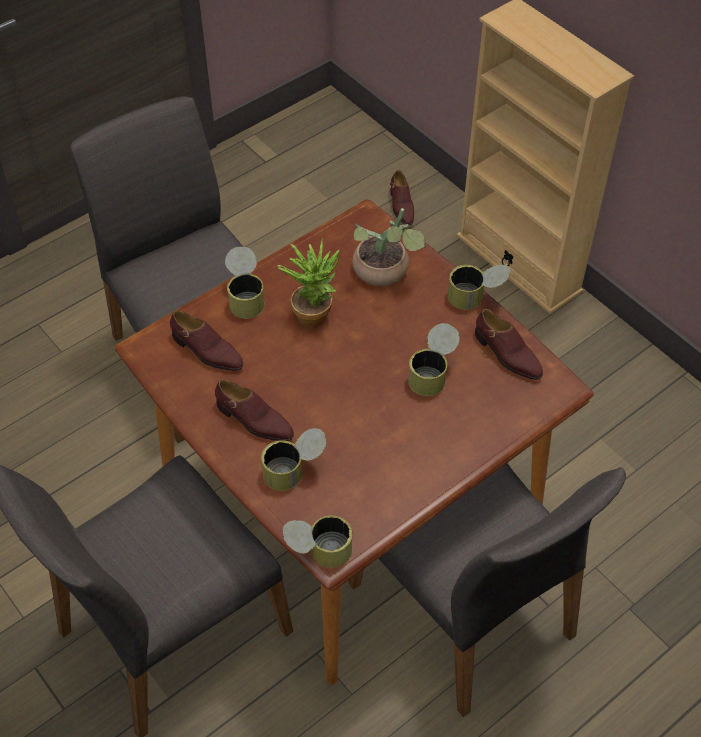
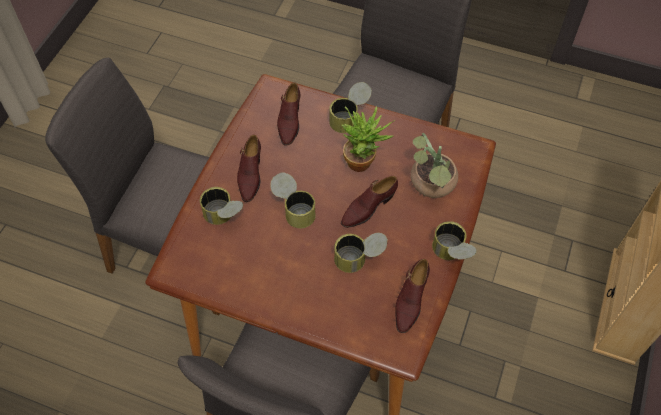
camera: 60 degrees right, 5 degrees up
can [283,515,353,568] -> can moved to [270,172,316,228]
brown shoe [390,170,414,226] -> brown shoe moved to [341,176,398,228]

